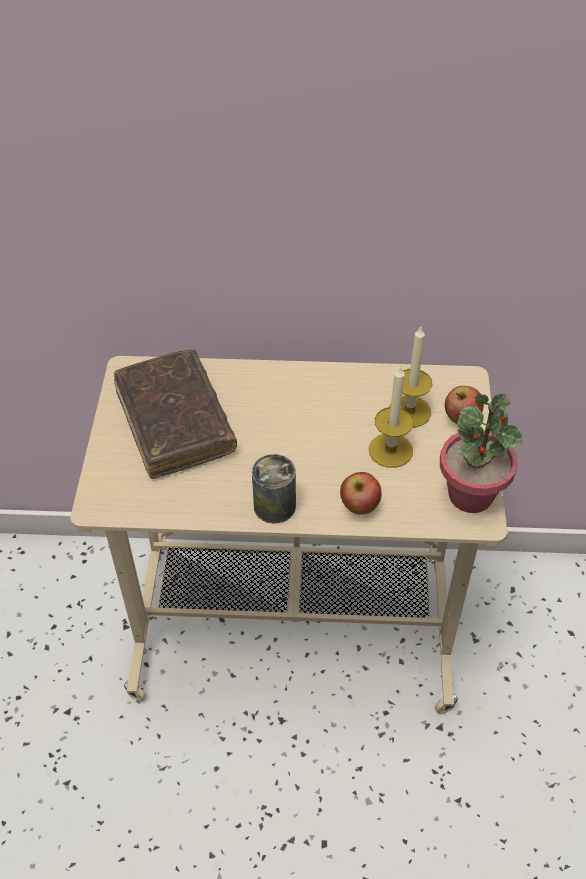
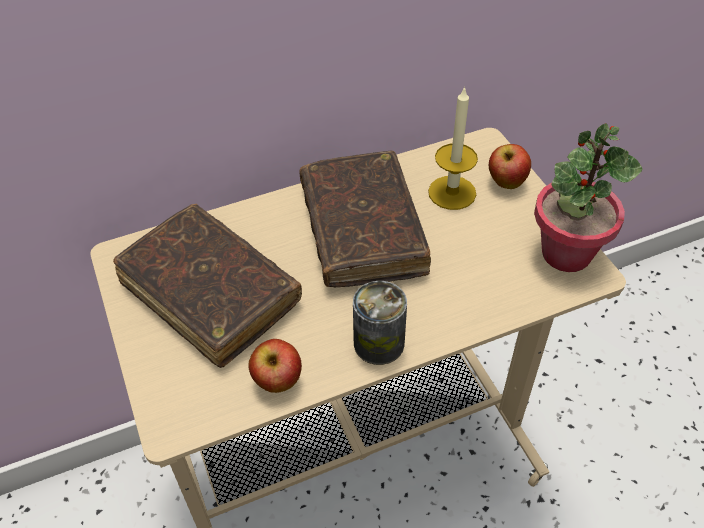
camera: 25 degrees left, 0 degrees up
apple [340,472,382,515] -> apple moved to [248,339,302,393]
candle [369,365,414,468] -> none
none -> brown book [299,150,431,287]

